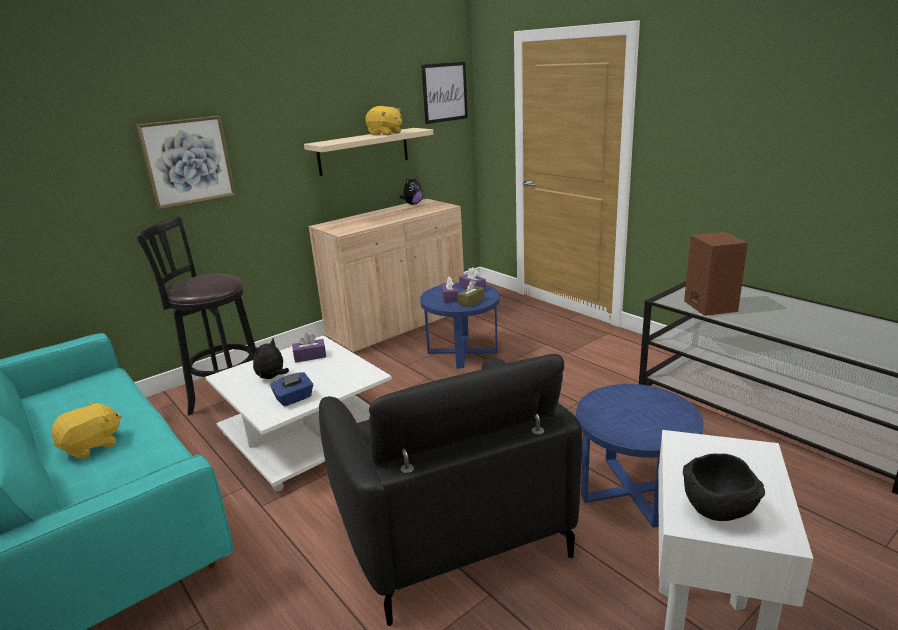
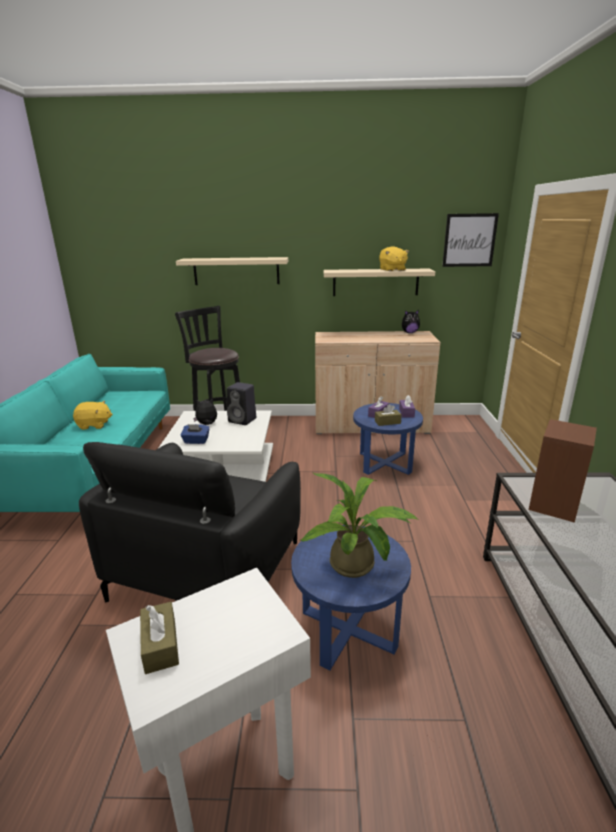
camera: 40 degrees right, 0 degrees up
picture [136,116,236,209] -> beige shelf [176,257,288,285]
purple tissue box [292,333,326,363] -> black speaker [227,382,256,425]
black bowl [683,454,765,521] -> brown tissue box [140,602,179,674]
none -> potted plant [300,473,418,578]

